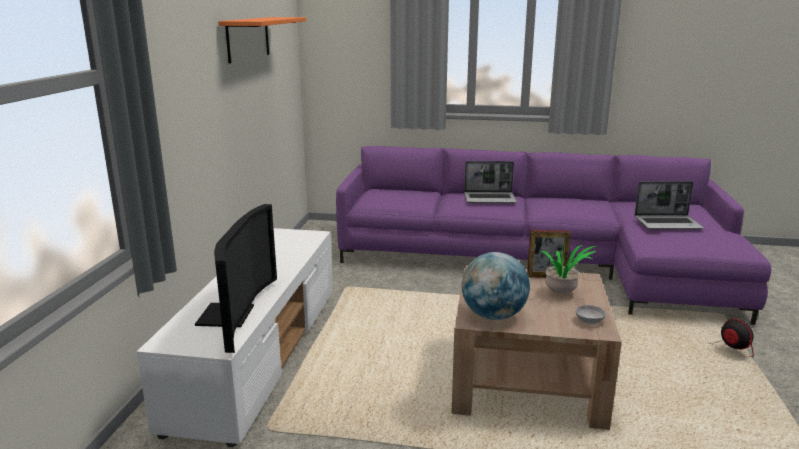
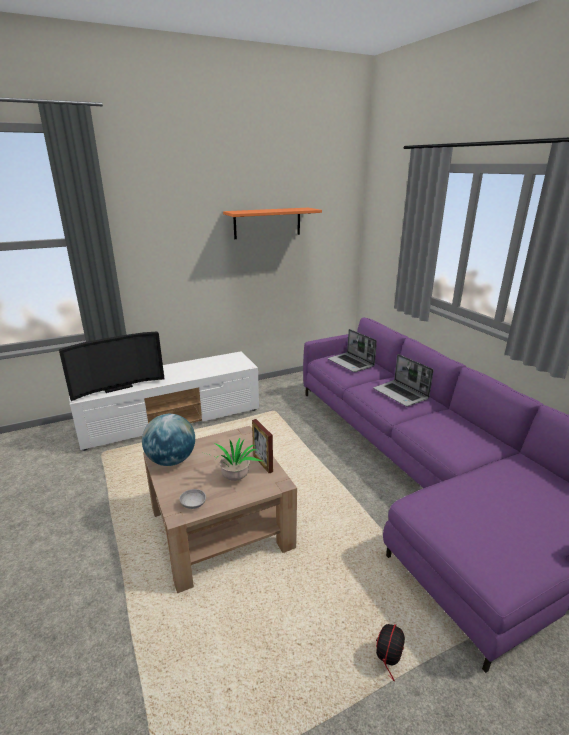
camera: 55 degrees right, 5 degrees up
laptop [634,181,704,229] -> laptop moved to [328,329,377,372]

